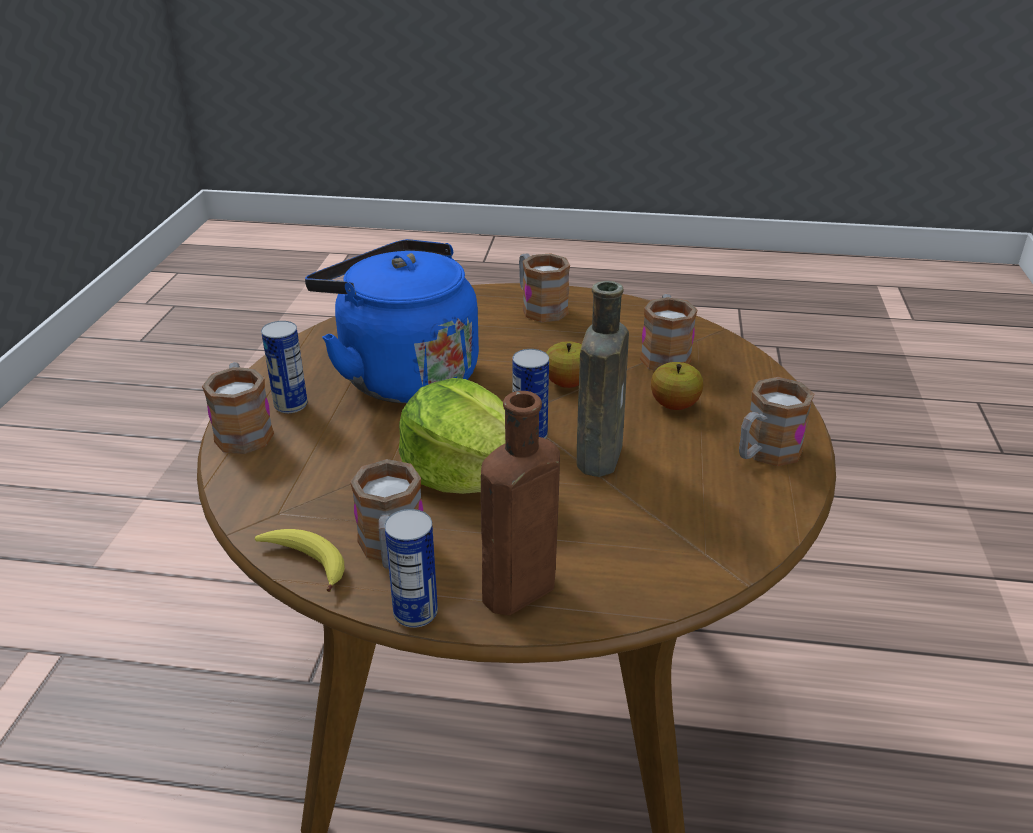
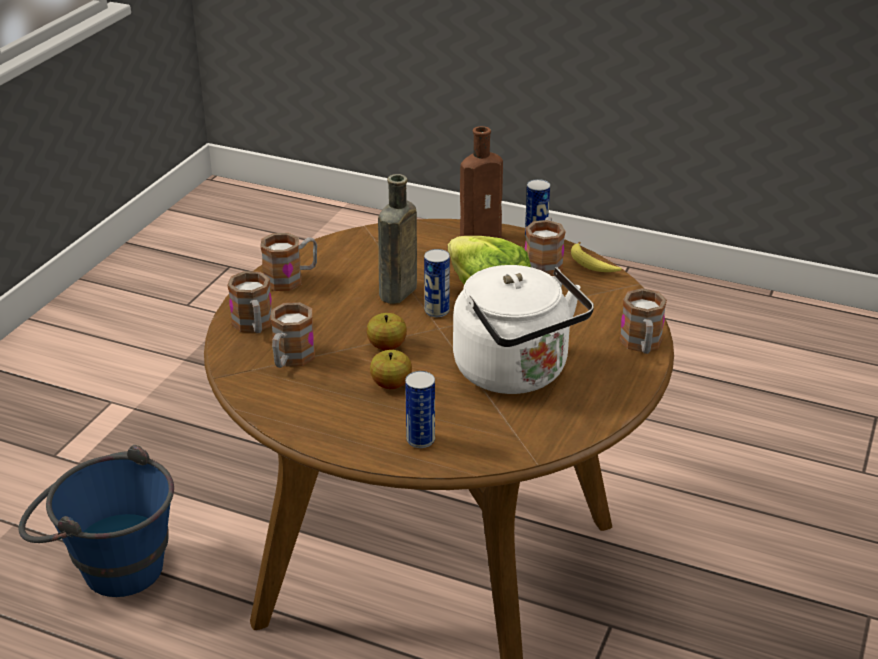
camera: 165 degrees left, 0 degrees up
can [261,321,307,413] -> can moved to [405,371,435,448]
blue kettle [305,239,479,403] -> white kettle [453,265,594,394]
mug [519,253,570,322] -> mug moved to [227,271,272,333]
apple [651,362,703,410] -> apple moved to [370,350,412,389]
none -> blue bucket [18,445,174,597]

